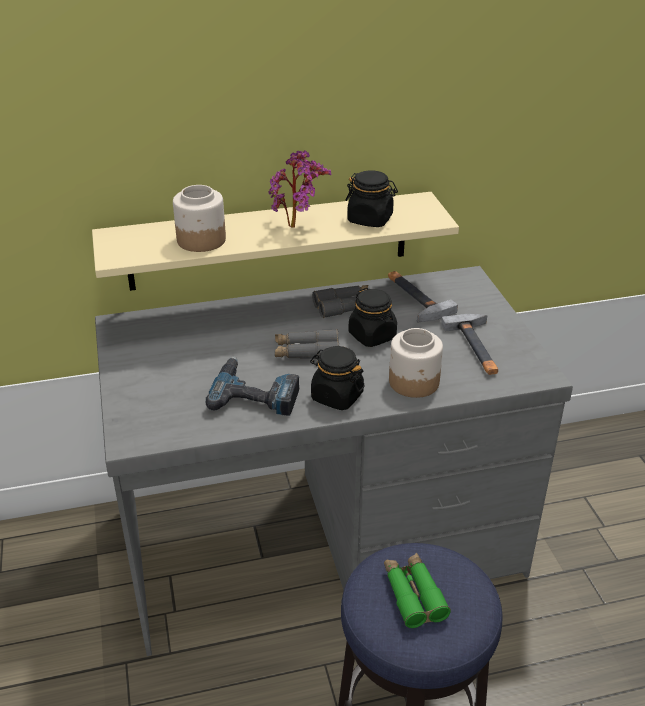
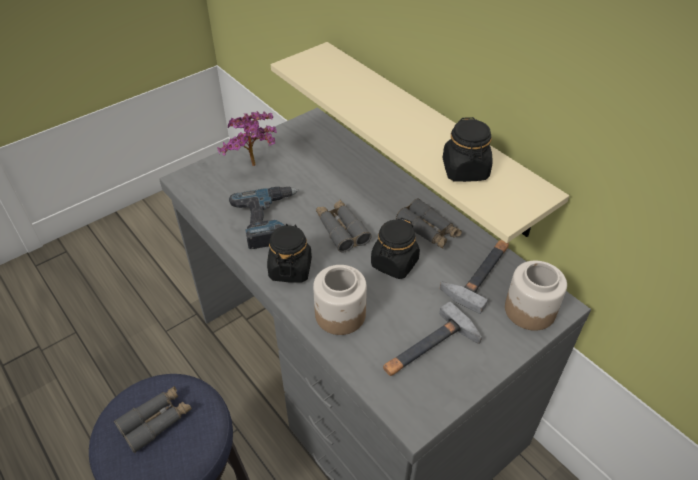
camera: 65 degrees right, 10 degrees up
jar [173,185,226,252] -> jar moved to [505,261,567,331]
potted plant [268,150,332,228] -> potted plant moved to [217,111,277,166]
green binoculars [384,553,451,628] -> grey binoculars [114,386,192,453]

